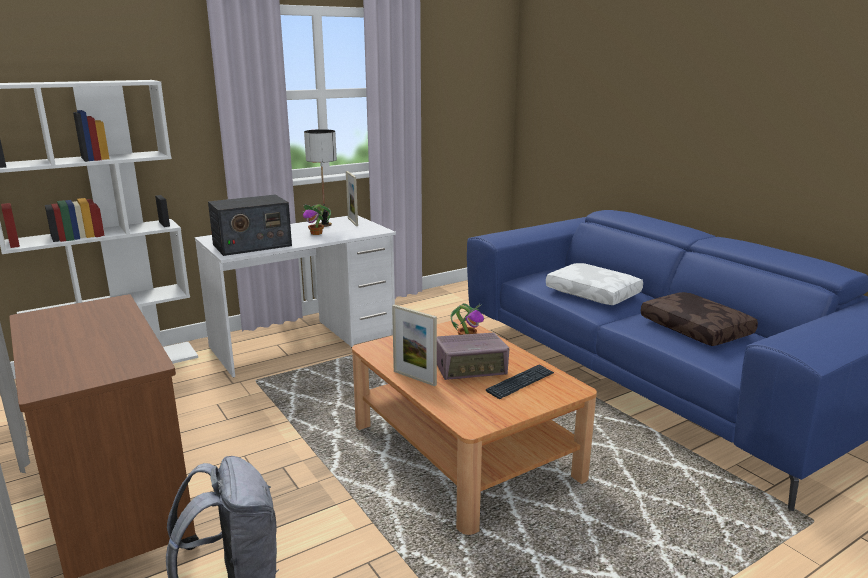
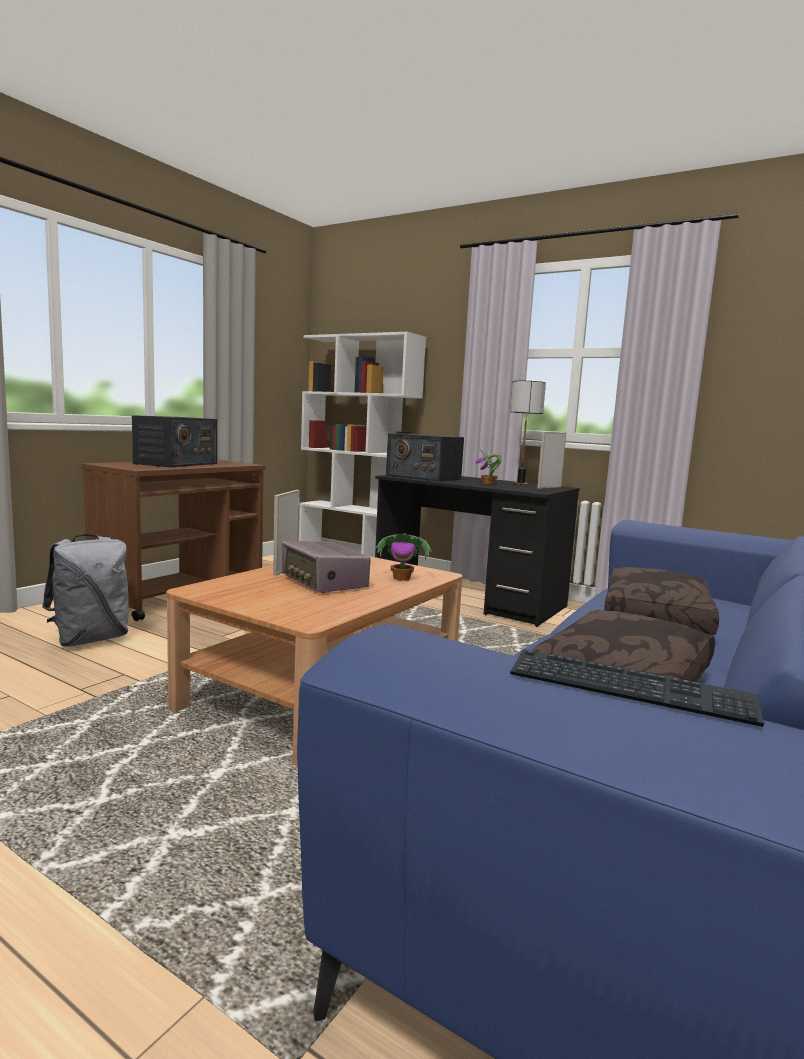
camera: 65 degrees right, 10 degrees down
white desk [194,216,396,378] -> black desk [375,475,580,627]
keyboard [486,364,554,399] -> keyboard moved to [510,649,764,727]
white pillow [546,263,643,305] -> brown pillow [604,567,719,635]
none -> radio [132,415,217,467]

